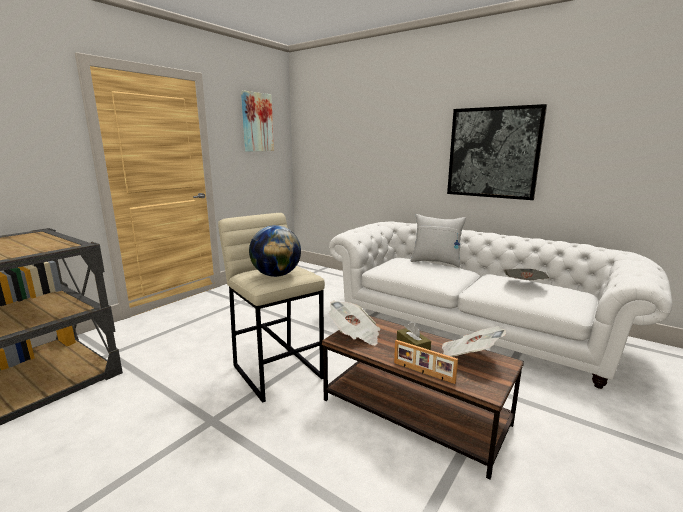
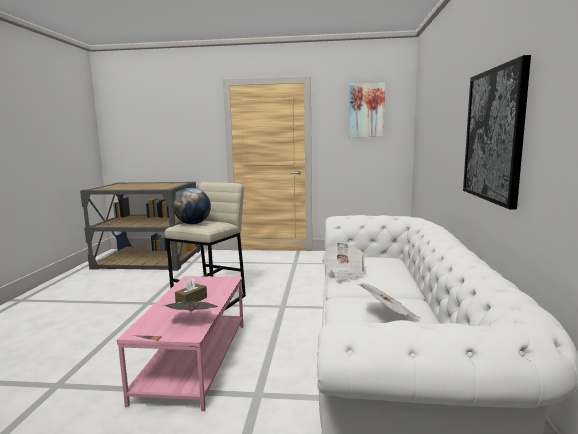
camera: 60 degrees right, 5 degrees down
brown coffee table [322,316,524,479] -> pink coffee table [117,276,243,411]
newspaper [329,301,380,346] -> newspaper moved to [322,242,365,281]
picture frame [394,340,458,384] -> none
grey pillow [411,214,466,268] -> none

